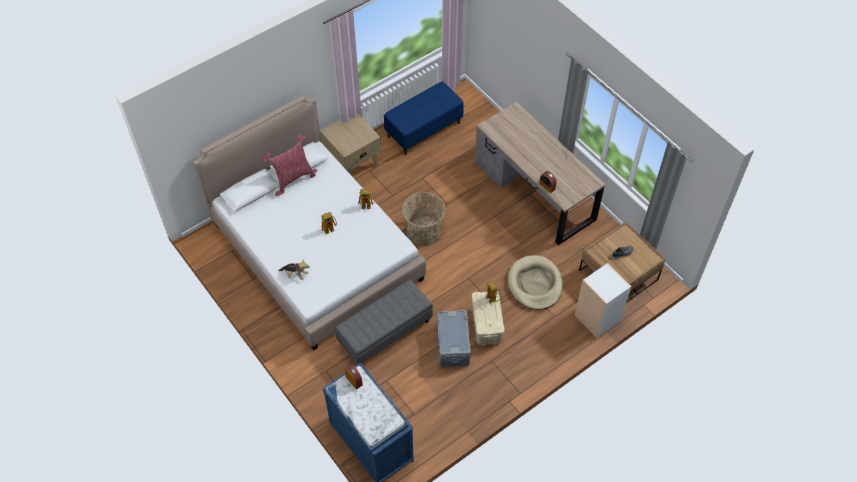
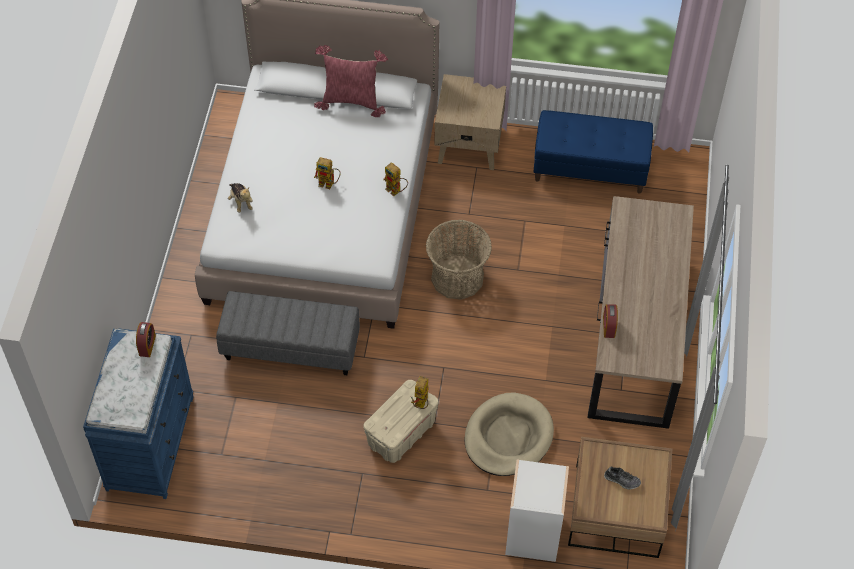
camera: 45 degrees right, 0 degrees up
grey storage box [437,310,471,368] -> none

